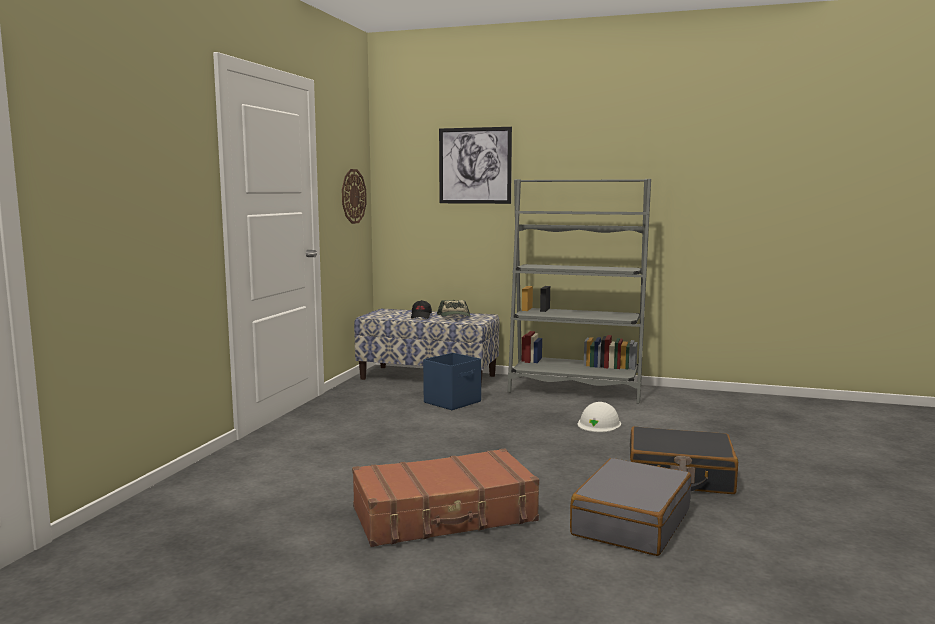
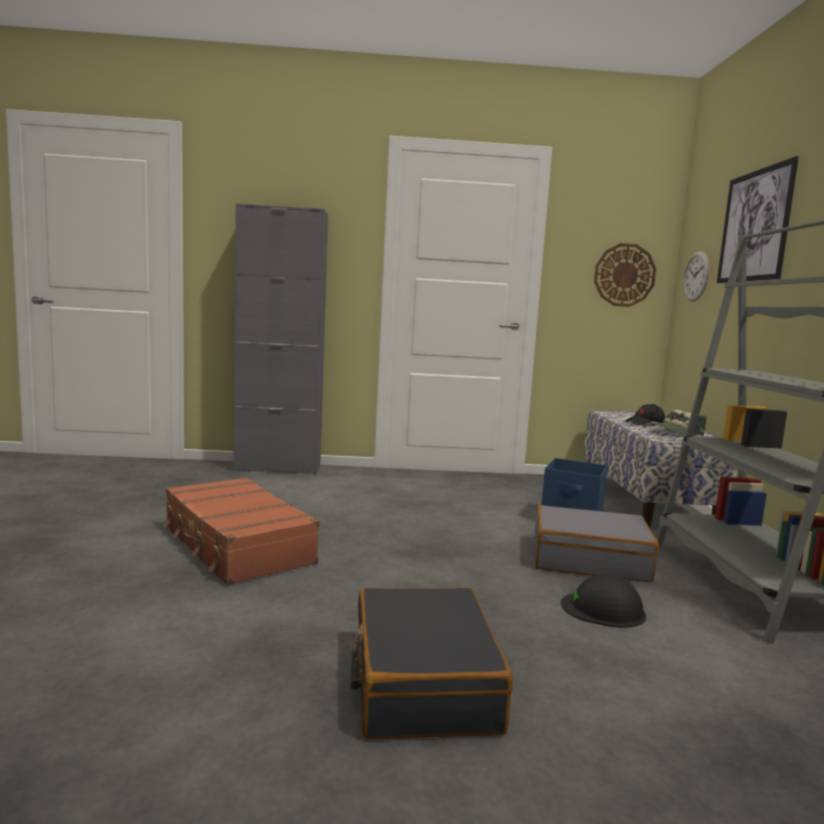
camera: 70 degrees right, 0 degrees up
grey suitcase [570,458,691,556] -> grey suitcase moved to [534,505,659,582]
white hard hat [578,402,621,432] -> black hard hat [561,574,646,628]
none -> grey cabinet [234,203,328,475]
none -> wall clock [683,251,709,301]

